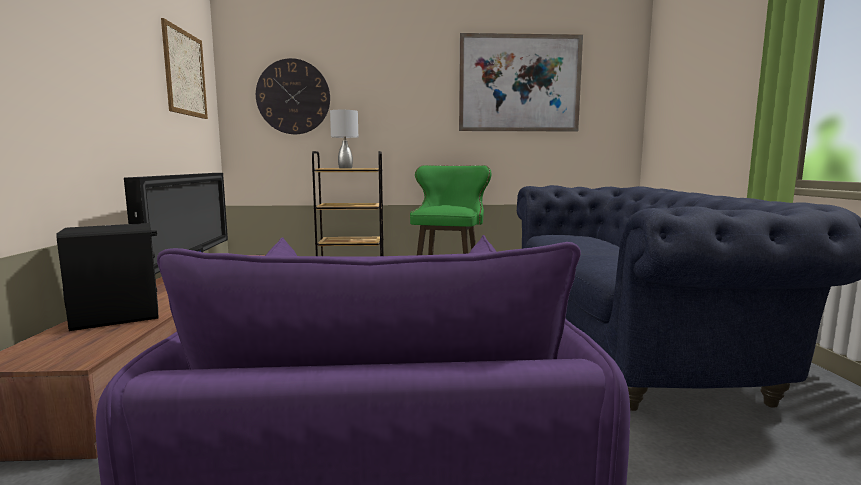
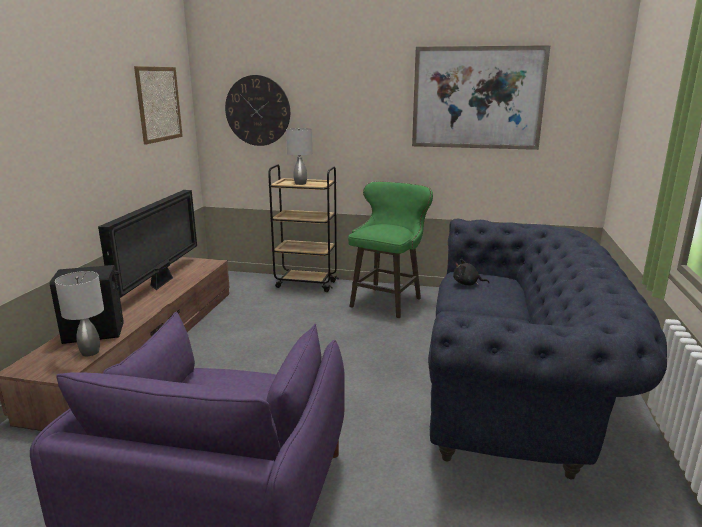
camera: 15 degrees right, 10 degrees up
none -> grey table lamp [55,271,104,356]
none -> black plush toy [453,259,490,285]

